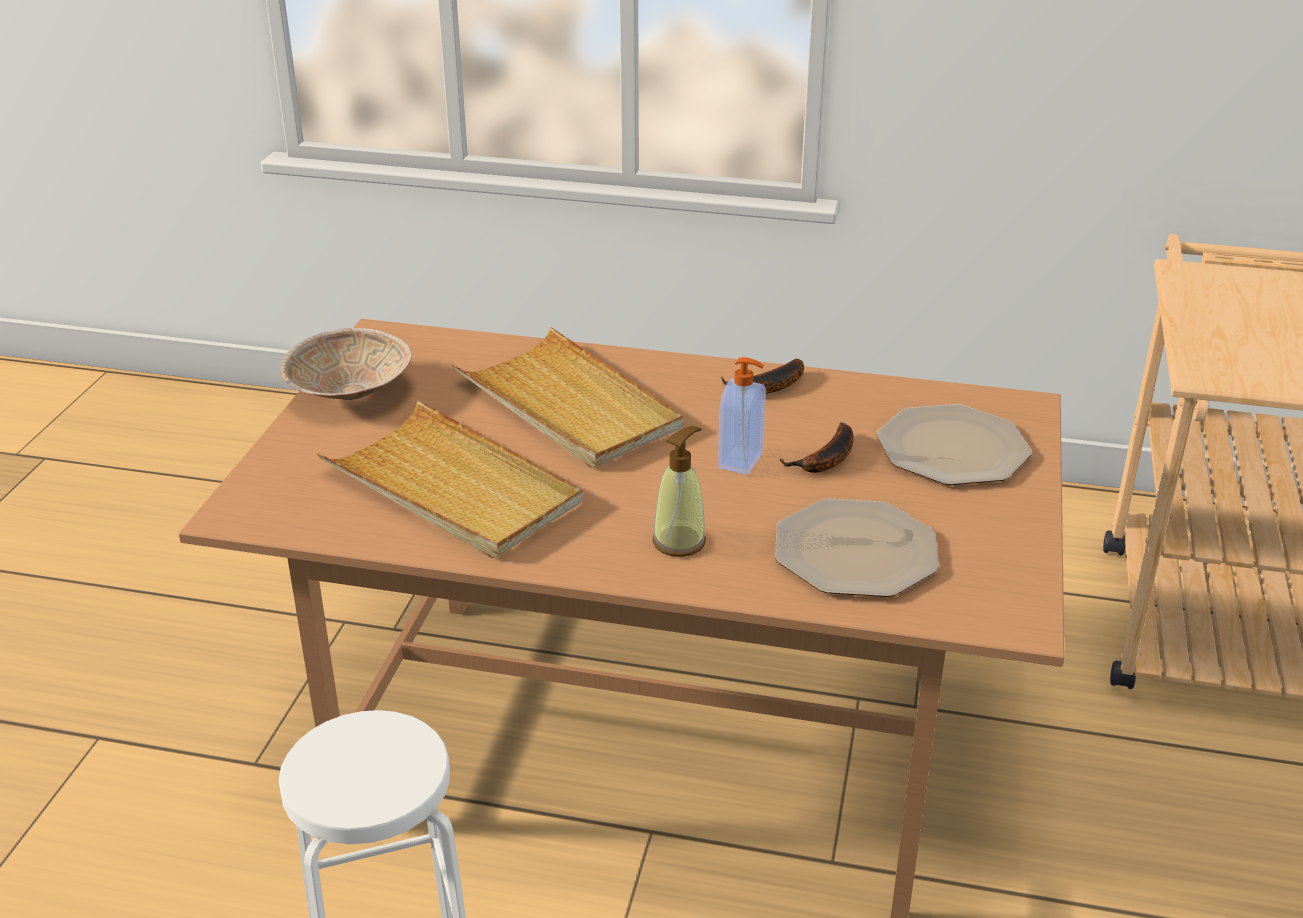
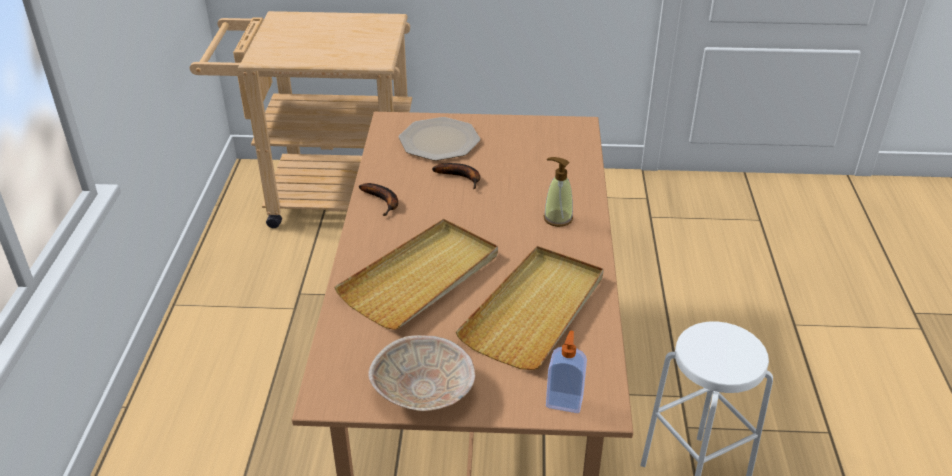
camera: 100 degrees left, 5 degrees up
soap dispenser [718,357,766,475] -> soap dispenser moved to [546,331,587,413]
plate [775,498,939,597] -> none

